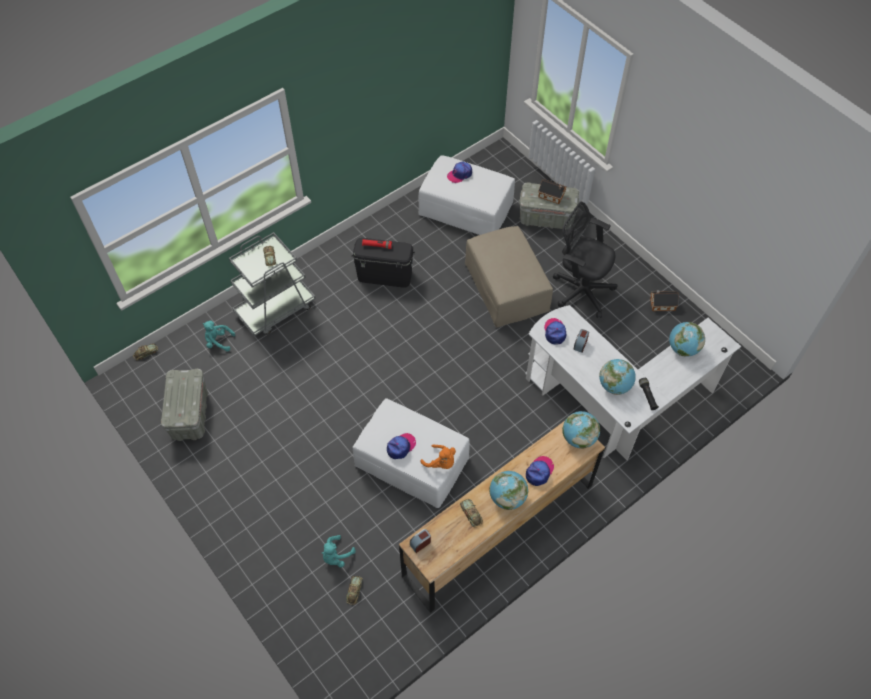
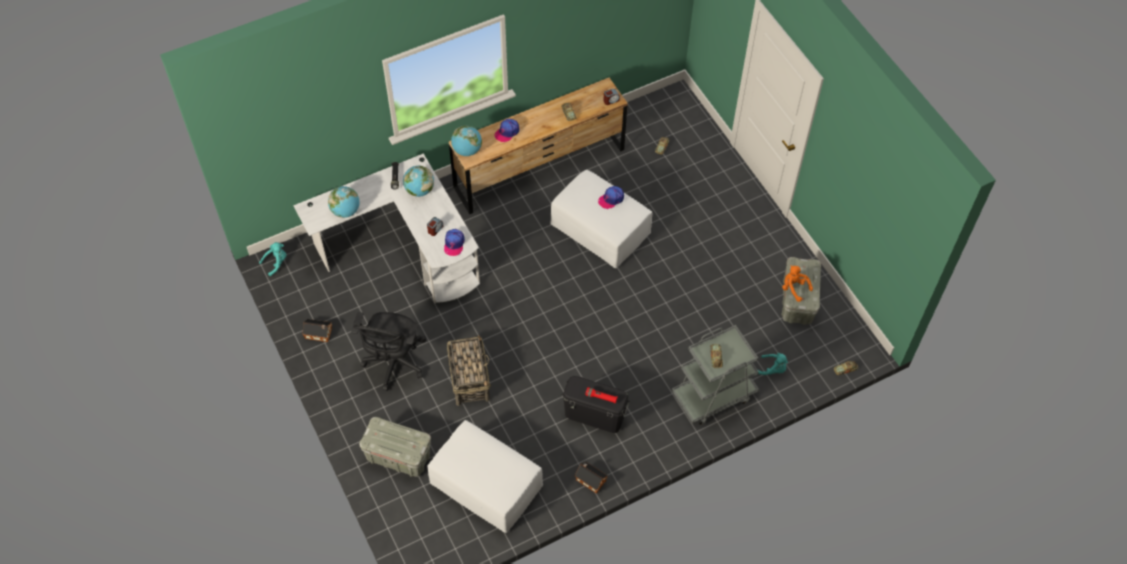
camera: 170 degrees left, 0 degrees up
turquoise plush toy [322,535,356,568] -> turquoise plush toy moved to [259,242,286,276]
orange plush toy [421,445,456,469] -> orange plush toy moved to [782,265,813,302]
cap [447,162,472,183] -> none
beige ottoman [465,226,553,327] -> basket [447,335,491,406]
globe [489,471,528,510] -> none
toy house [538,179,566,204] -> toy house moved to [575,461,607,494]
black office chair [553,202,617,318] -> black office chair turned 60 degrees clockwise [351,312,426,391]

